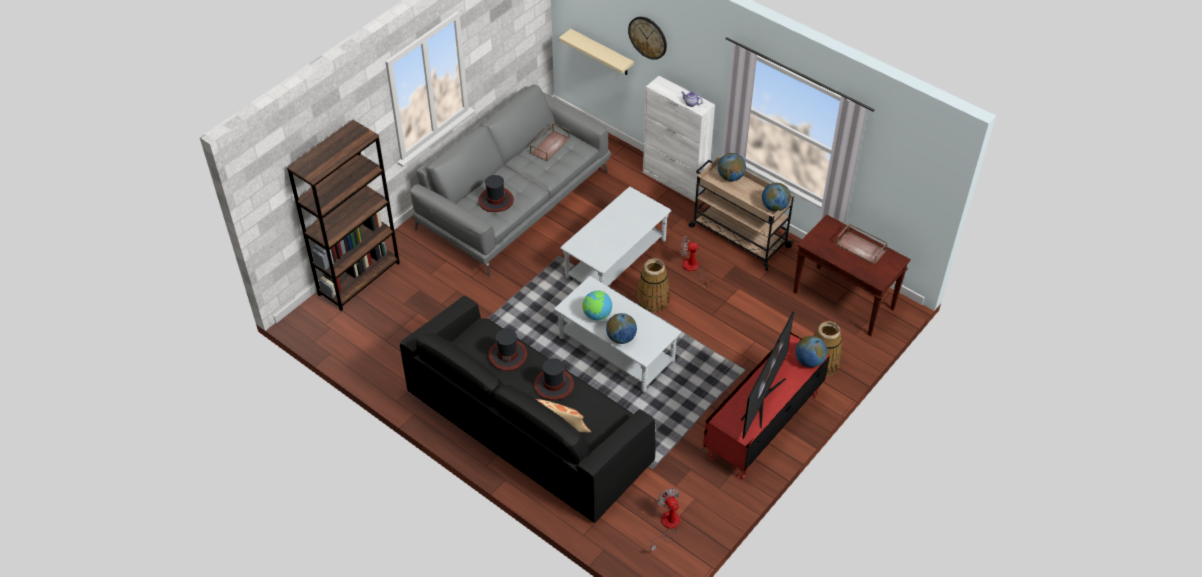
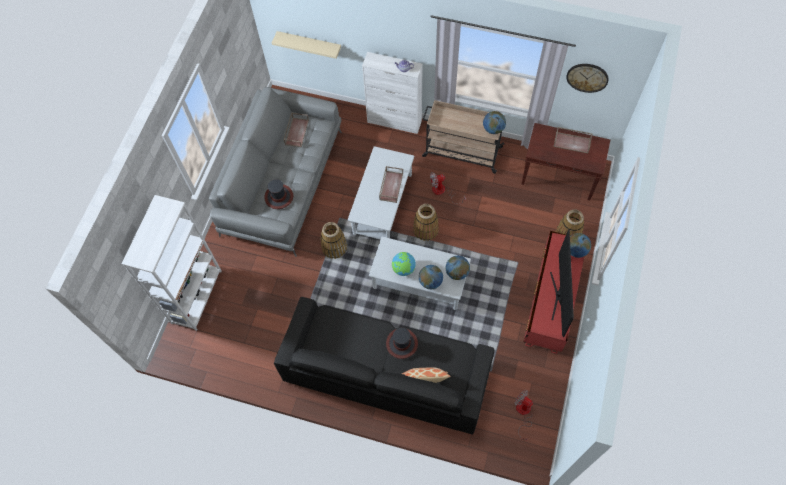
camera: 20 degrees left, 15 degrees up
brown bookcase [287,120,400,311] -> white bookcase [122,195,222,331]
hat [488,329,528,371] -> none
wall clock [628,17,667,60] -> wall clock moved to [566,64,609,93]
globe [718,153,746,181] -> globe moved to [445,256,470,280]
none -> basket [321,222,347,259]
none -> brown tray [379,166,403,203]

